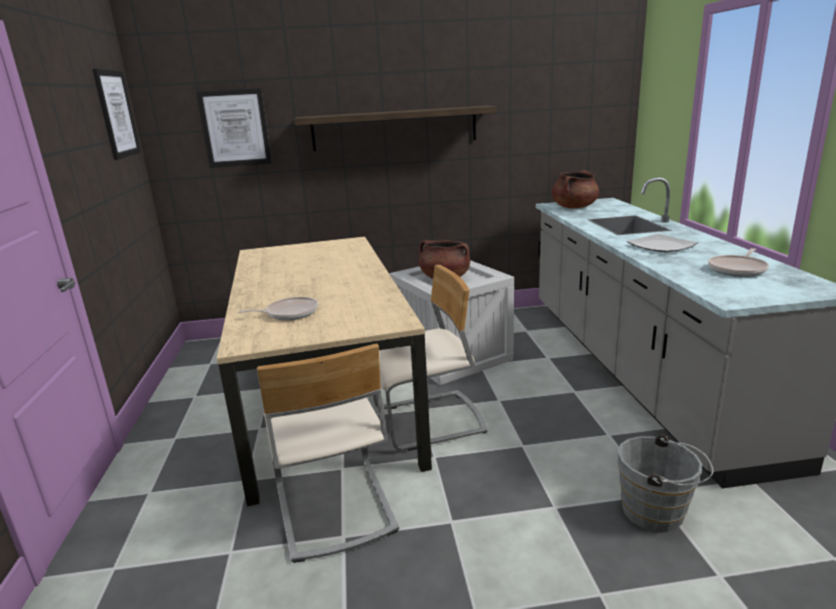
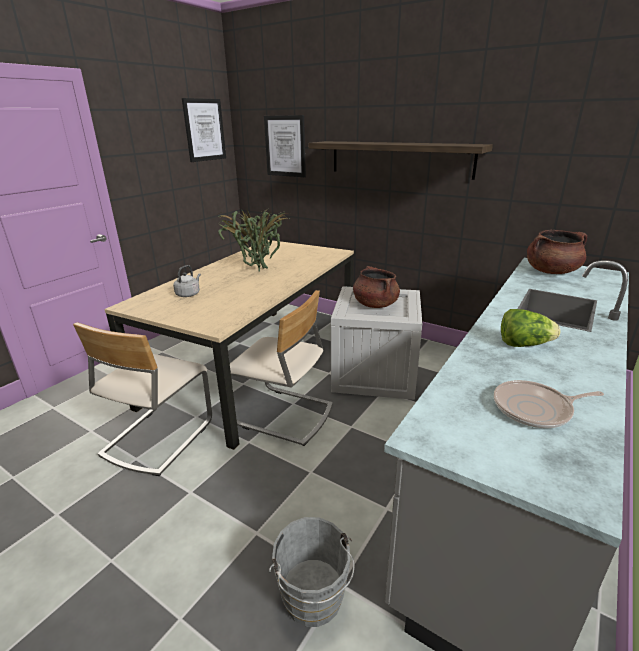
camera: 40 degrees right, 5 degrees up
frying pan [238,297,318,320] -> grey kettle [173,265,201,297]
plate [627,234,698,252] -> lettuce [501,309,560,347]
none -> potted plant [218,209,290,272]

